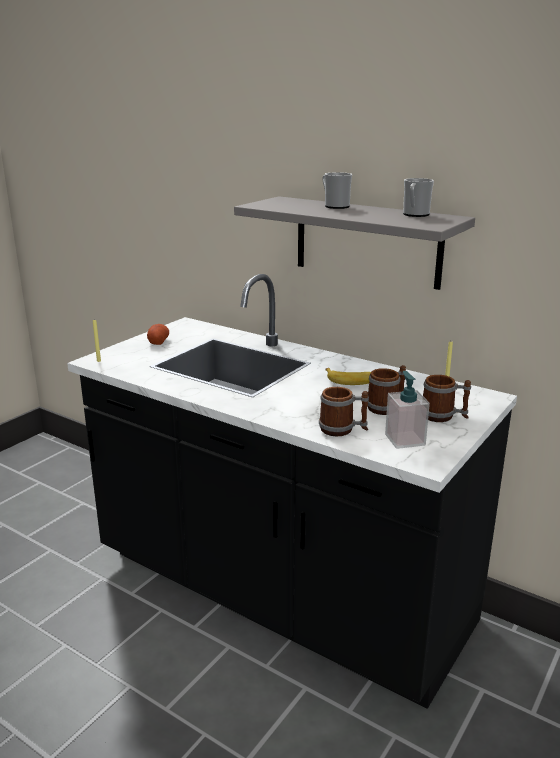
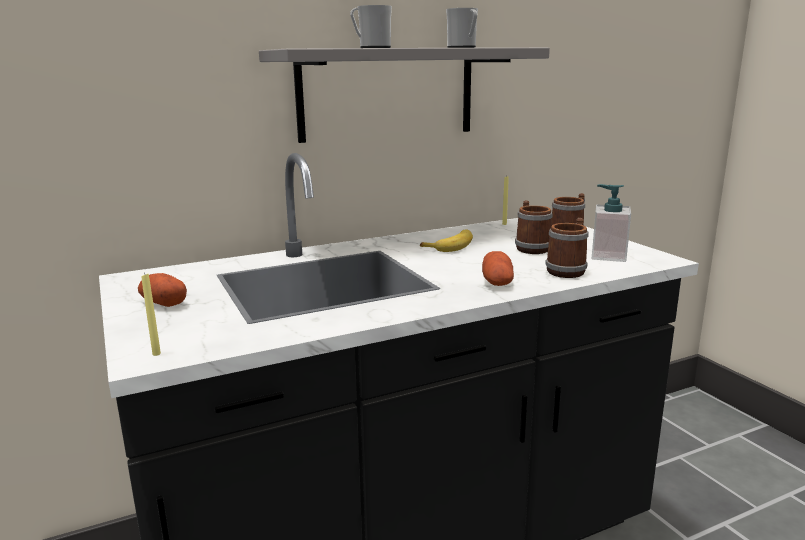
camera: 60 degrees left, 5 degrees down
none -> potato [482,251,514,286]

